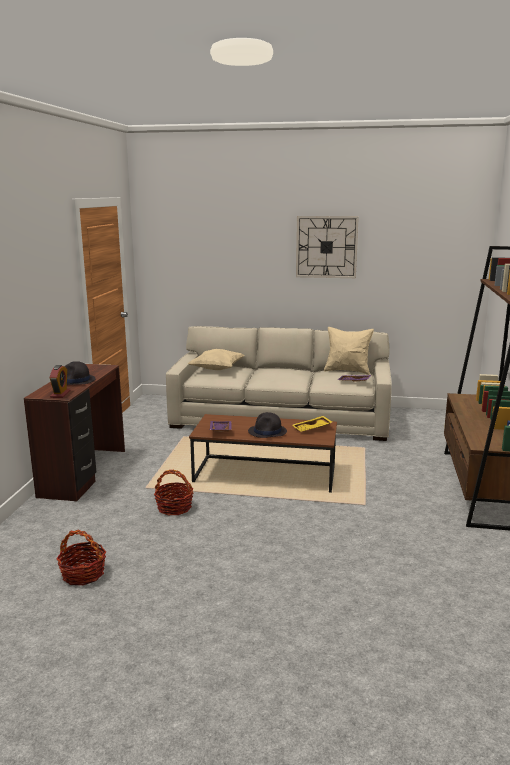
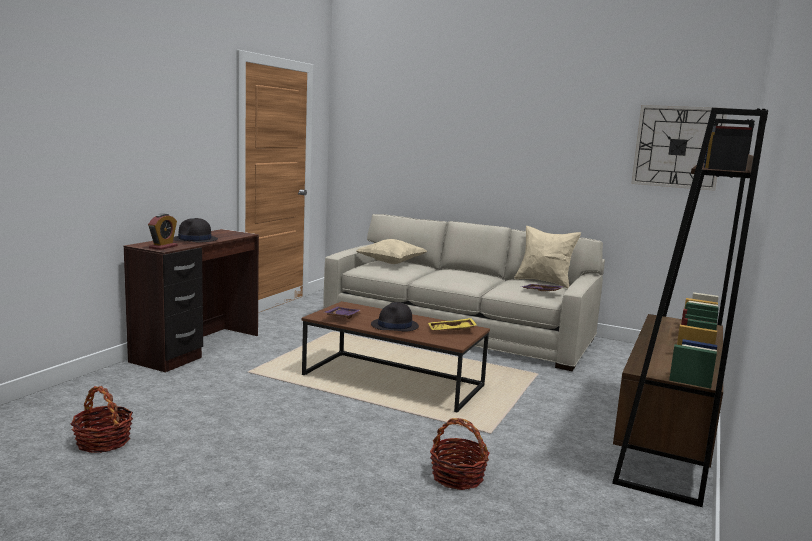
camera: 15 degrees right, 5 degrees down
basket [154,470,193,515] -> basket moved to [430,418,489,490]
wall clock [296,216,359,278] -> wall clock moved to [631,105,727,191]

